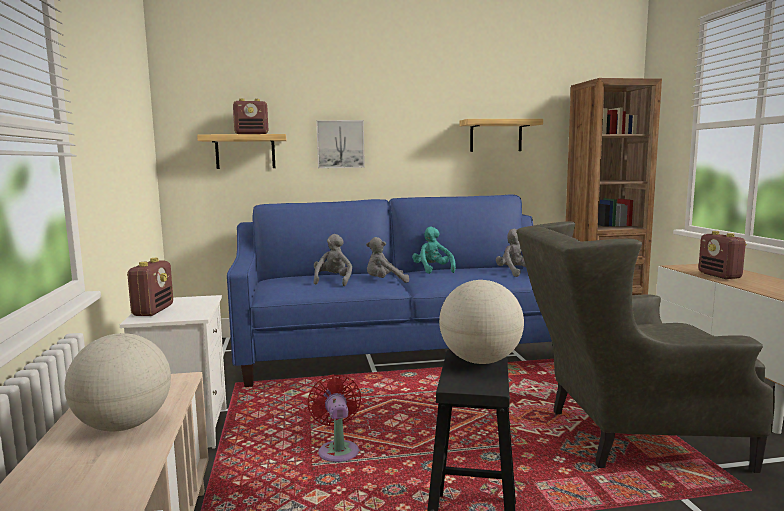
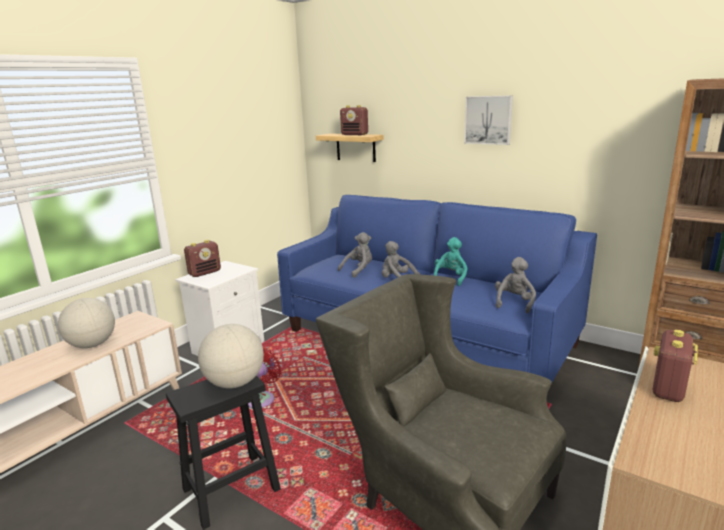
camera: 45 degrees right, 10 degrees up
picture [316,120,365,168] -> picture moved to [464,95,513,145]
shelf [459,119,543,152] -> none

